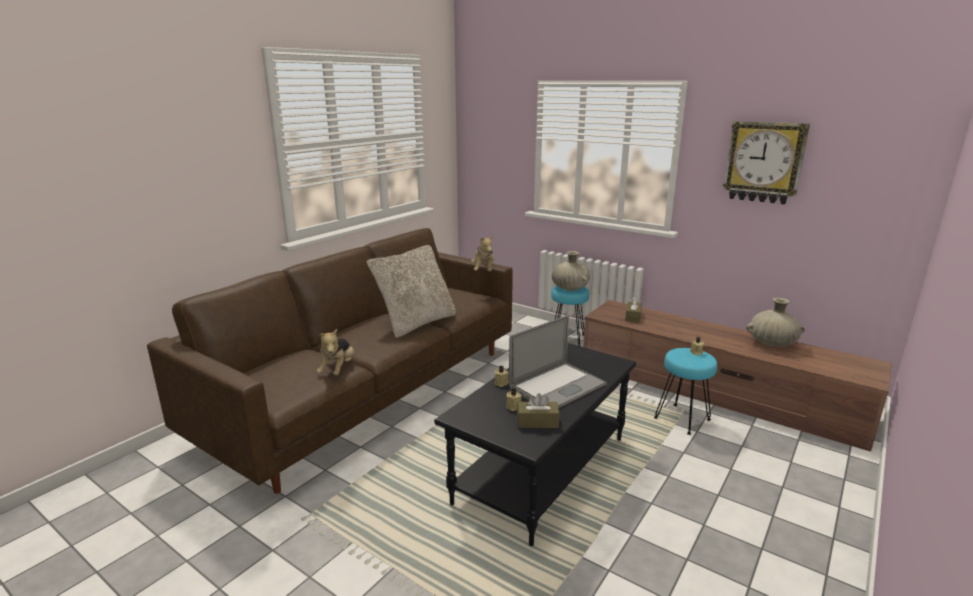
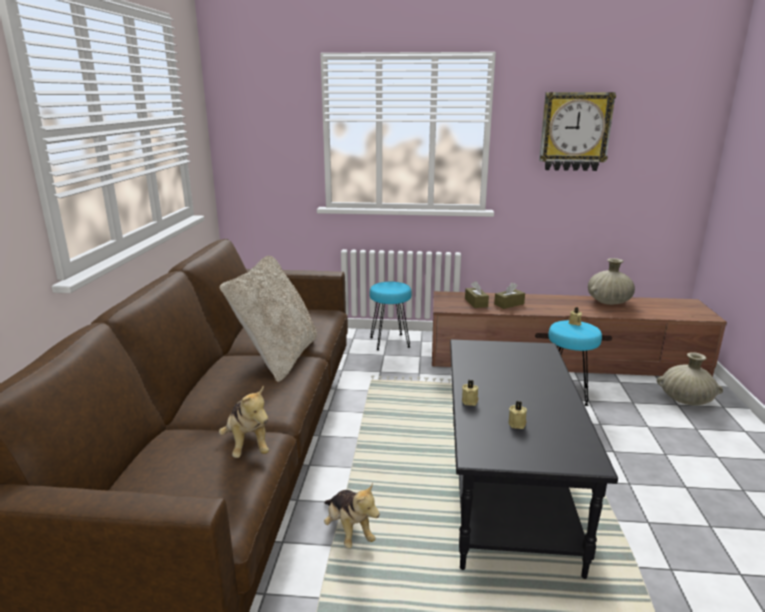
camera: 30 degrees left, 0 degrees up
plush toy [471,235,495,272] -> plush toy moved to [324,483,380,548]
laptop [509,315,607,408] -> none
brown tissue box [517,393,559,428] -> brown tissue box moved to [494,283,525,309]
beige vase [552,251,589,291] -> beige vase moved to [657,352,723,406]

